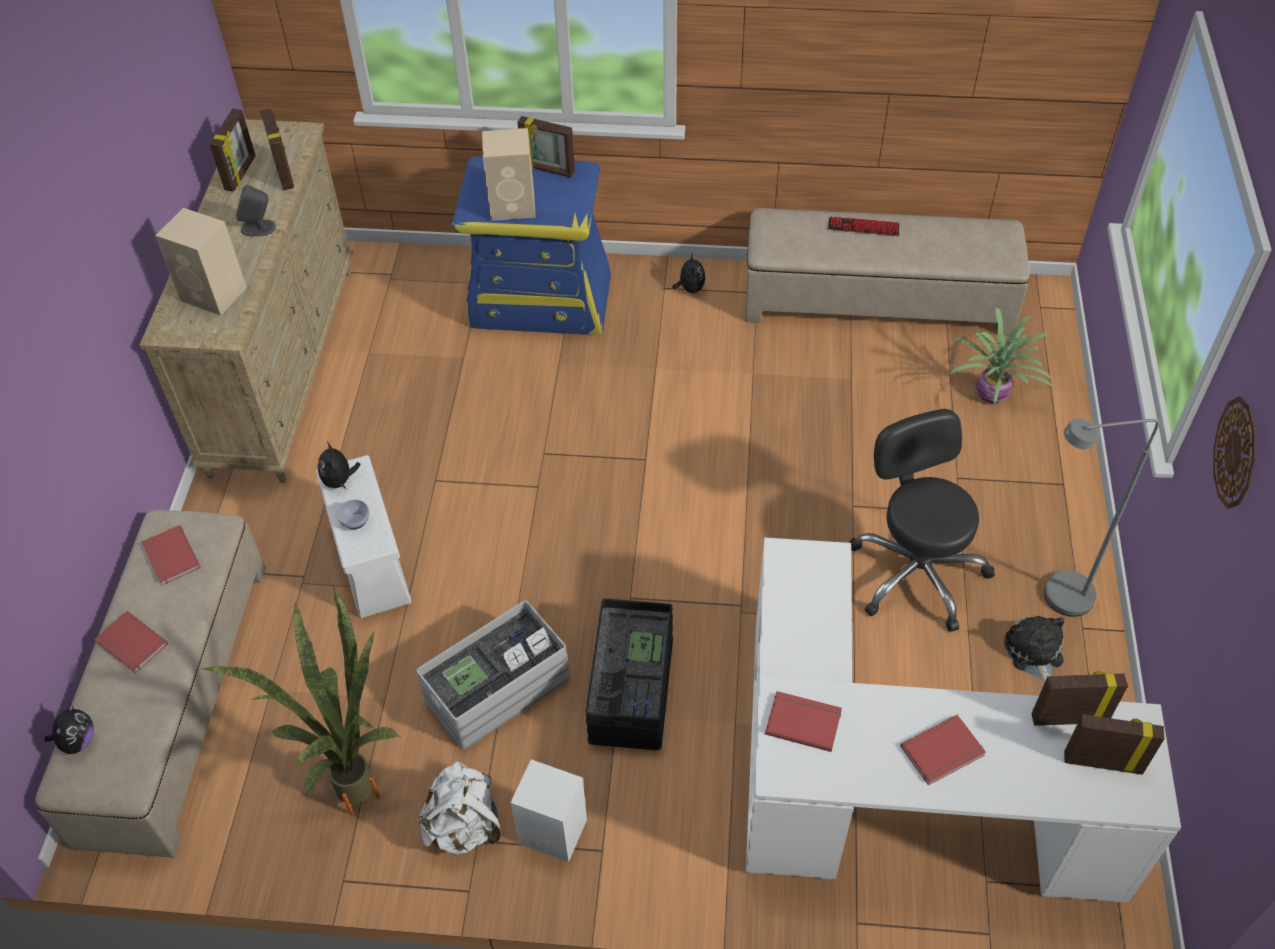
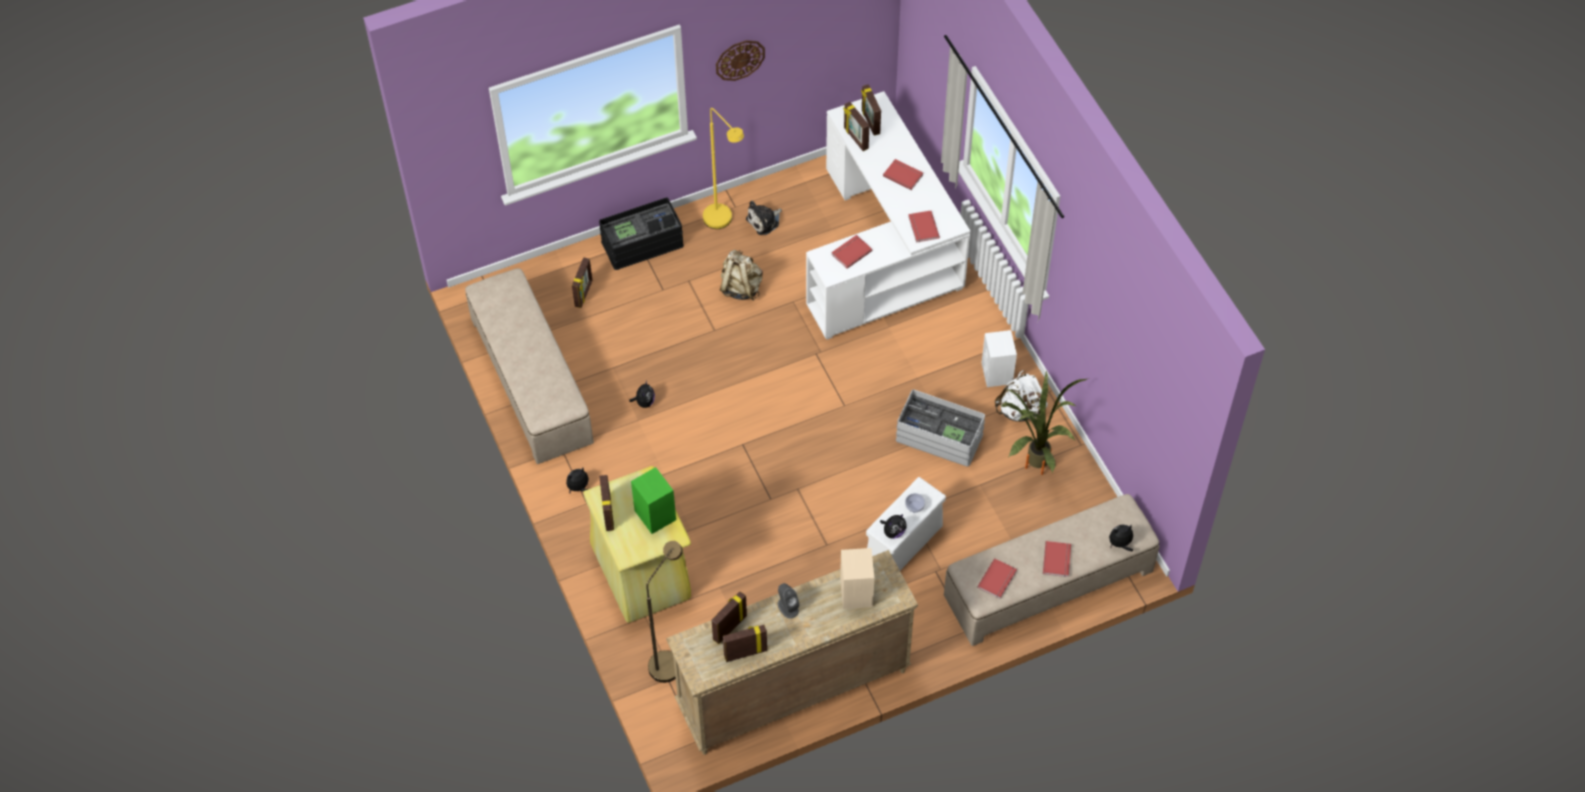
camera: 120 degrees left, 5 degrees up
blue nightstand [452,157,611,335] -> yellow nightstand [583,466,691,623]
beige speaker [482,128,536,221] -> green speaker [631,467,676,534]
black storage box [586,598,673,750] -> black storage box moved to [599,198,684,270]
keyboard [828,216,900,236] -> none
black office chair [849,409,995,632] -> beige backpack [720,250,763,300]
potted plant [948,307,1053,404] -> picture frame [572,257,593,308]
grey floor lamp [1044,418,1159,617] -> yellow floor lamp [703,108,744,229]
none -> plush toy [629,381,655,408]
none -> brown floor lamp [646,541,683,683]
none -> red book [831,235,872,269]

